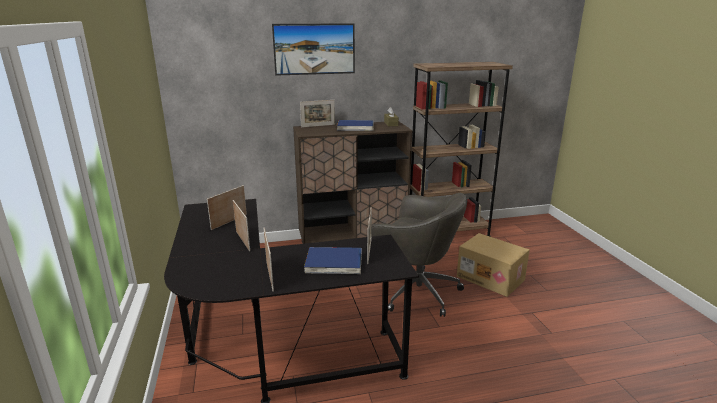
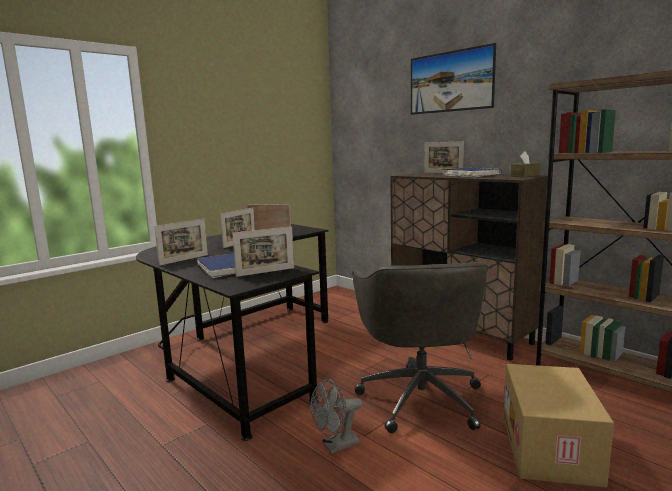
camera: 60 degrees right, 10 degrees down
none -> grey fan [311,377,362,454]

